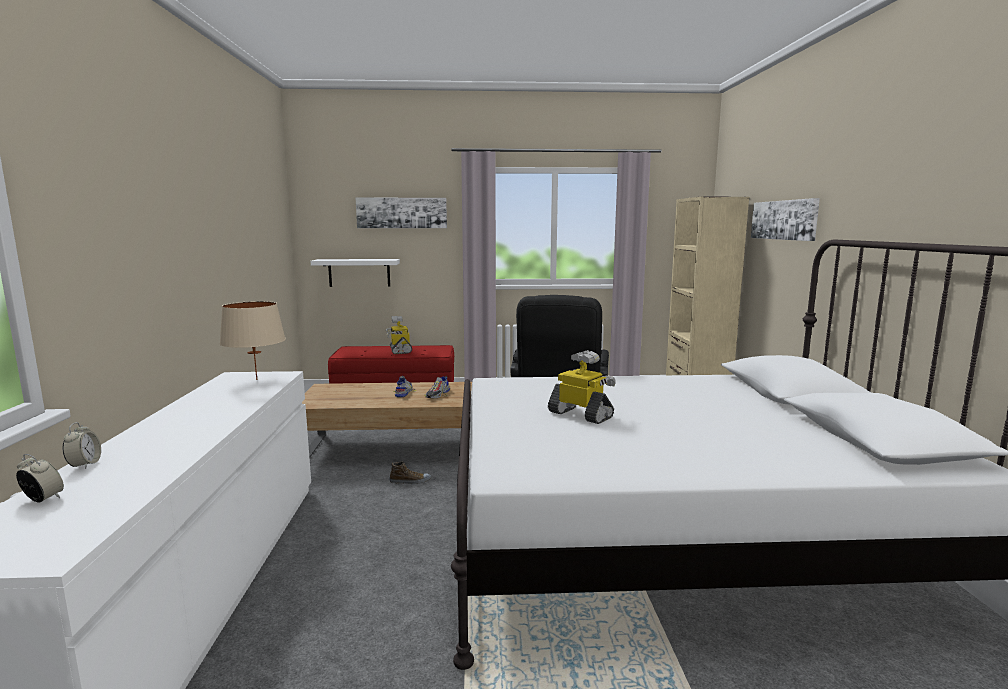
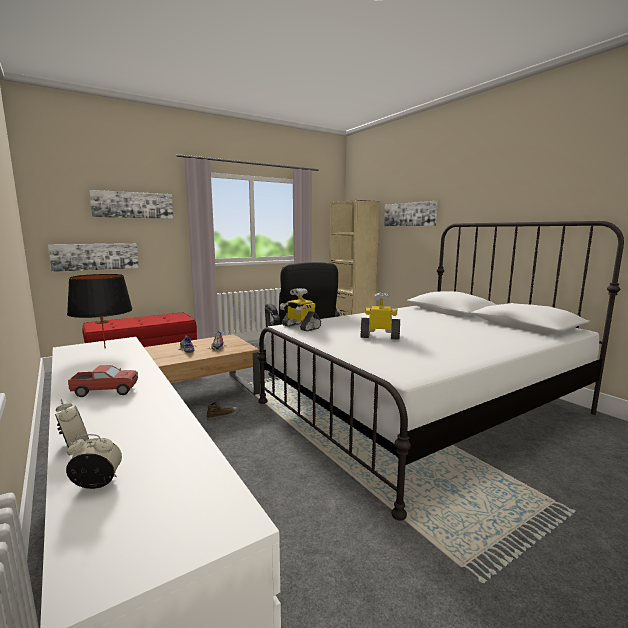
camera: 30 degrees left, 0 degrees up
beige table lamp [220,301,286,380] -> black table lamp [67,274,133,348]
white shelf [310,259,400,287] -> picture [48,243,139,272]
toy robot [386,316,412,354] -> toy robot moved to [280,288,321,332]
none -> toy truck [68,365,138,397]

